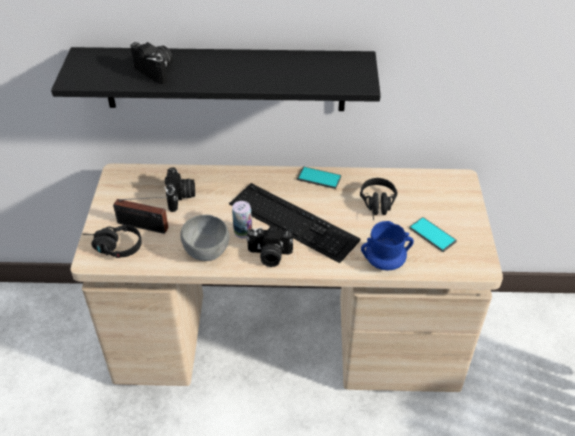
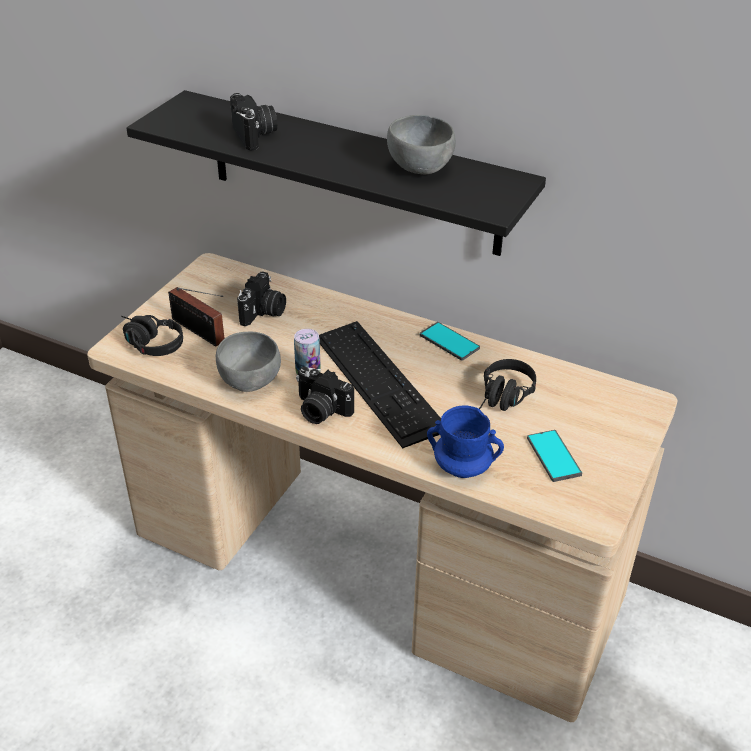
camera: 25 degrees right, 5 degrees down
none -> grey bowl [387,115,456,175]

